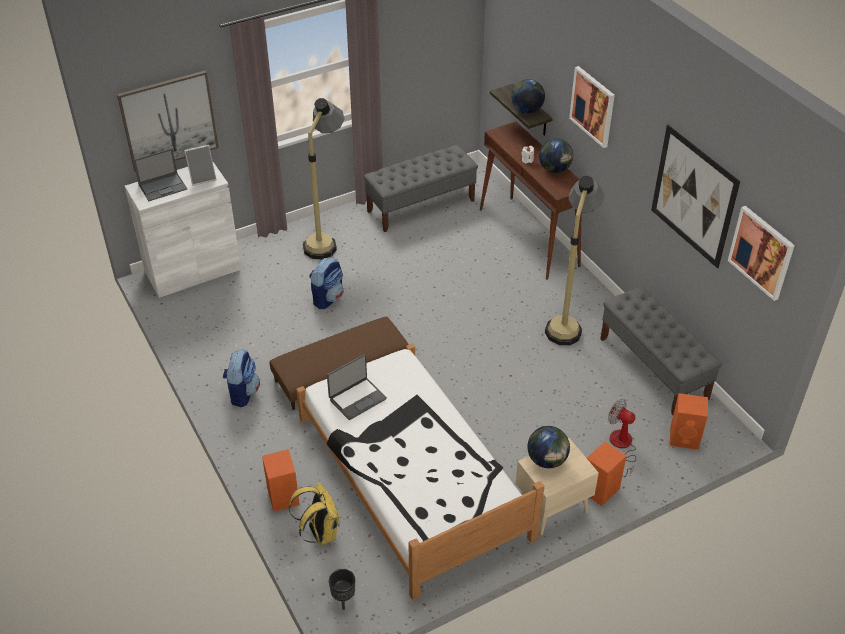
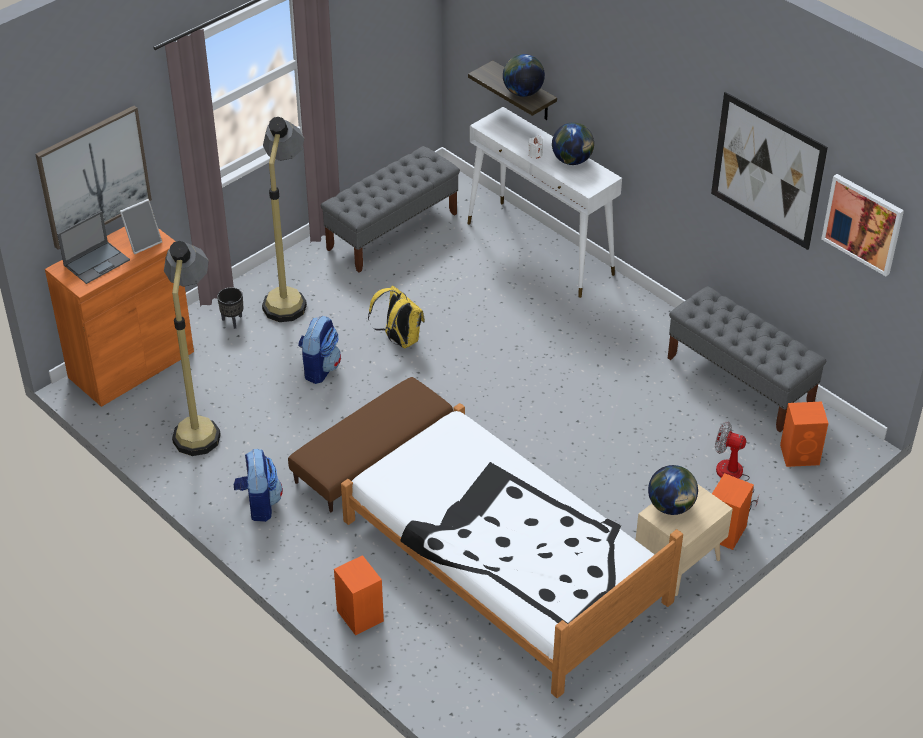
camera: 15 degrees left, 0 degrees up
white cabinet [125,162,241,298] -> orange cabinet [45,226,194,407]
yellow backpack [289,482,340,545] -> yellow backpack moved to [368,286,425,348]
laptop [327,354,387,420] -> none
black planter [329,569,355,610] -> black planter moved to [217,287,243,329]
brown console table [480,122,582,280] -> white console table [467,107,622,298]
floor lamp [545,176,605,345] -> floor lamp moved to [164,241,221,456]
picture [569,66,615,148] -> none

